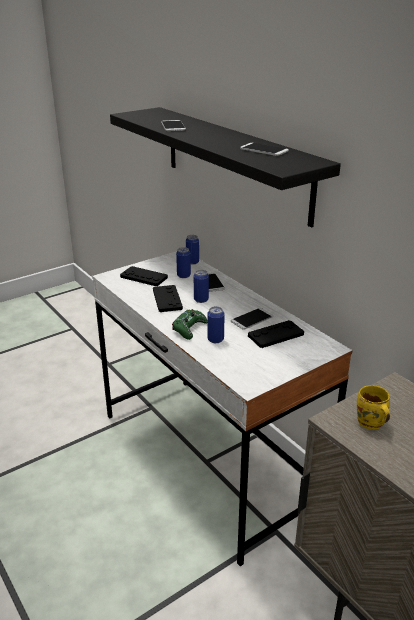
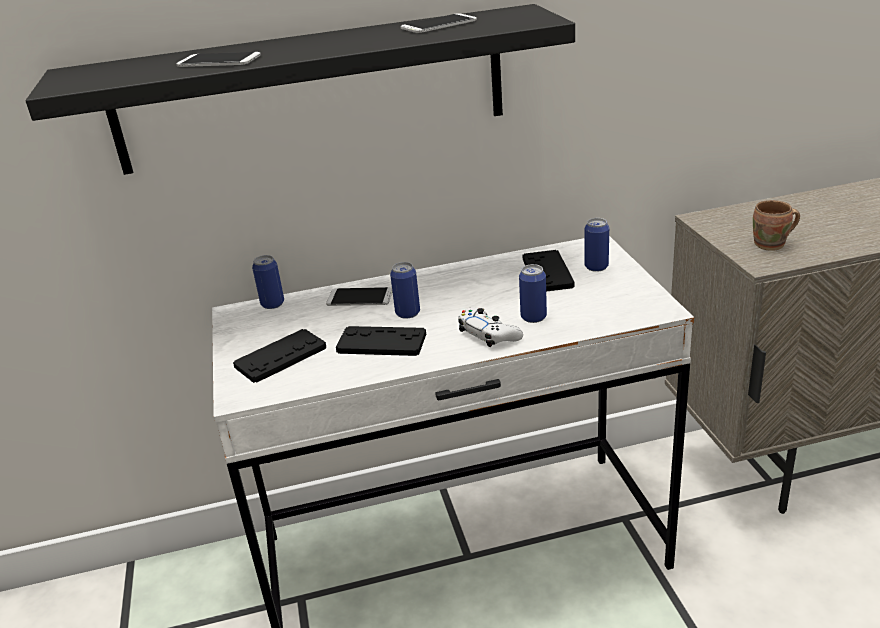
camera: 65 degrees left, 0 degrees up
green game controller [172,309,207,340] -> white game controller [458,307,523,347]
can [176,247,191,278] -> can moved to [584,218,609,272]
phone [231,308,273,330] -> none
yellow mug [357,385,390,430] -> brown mug [753,200,800,251]

